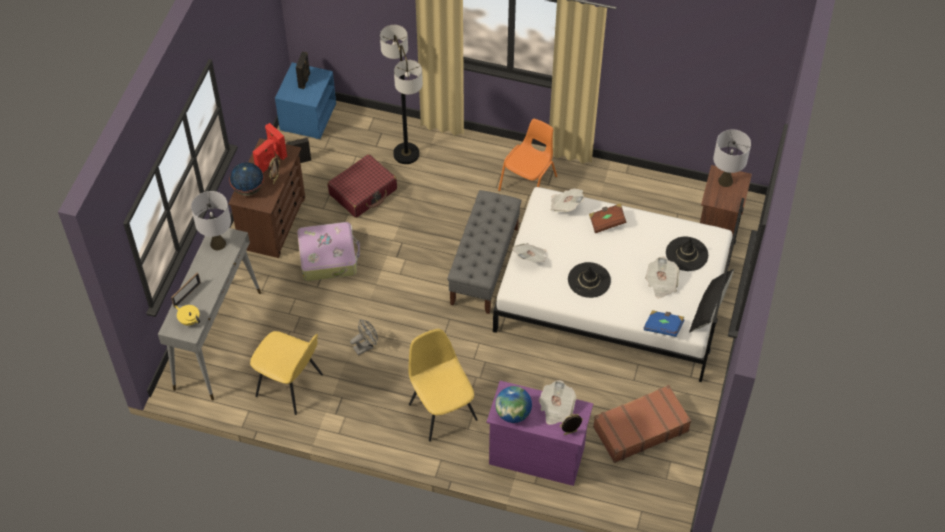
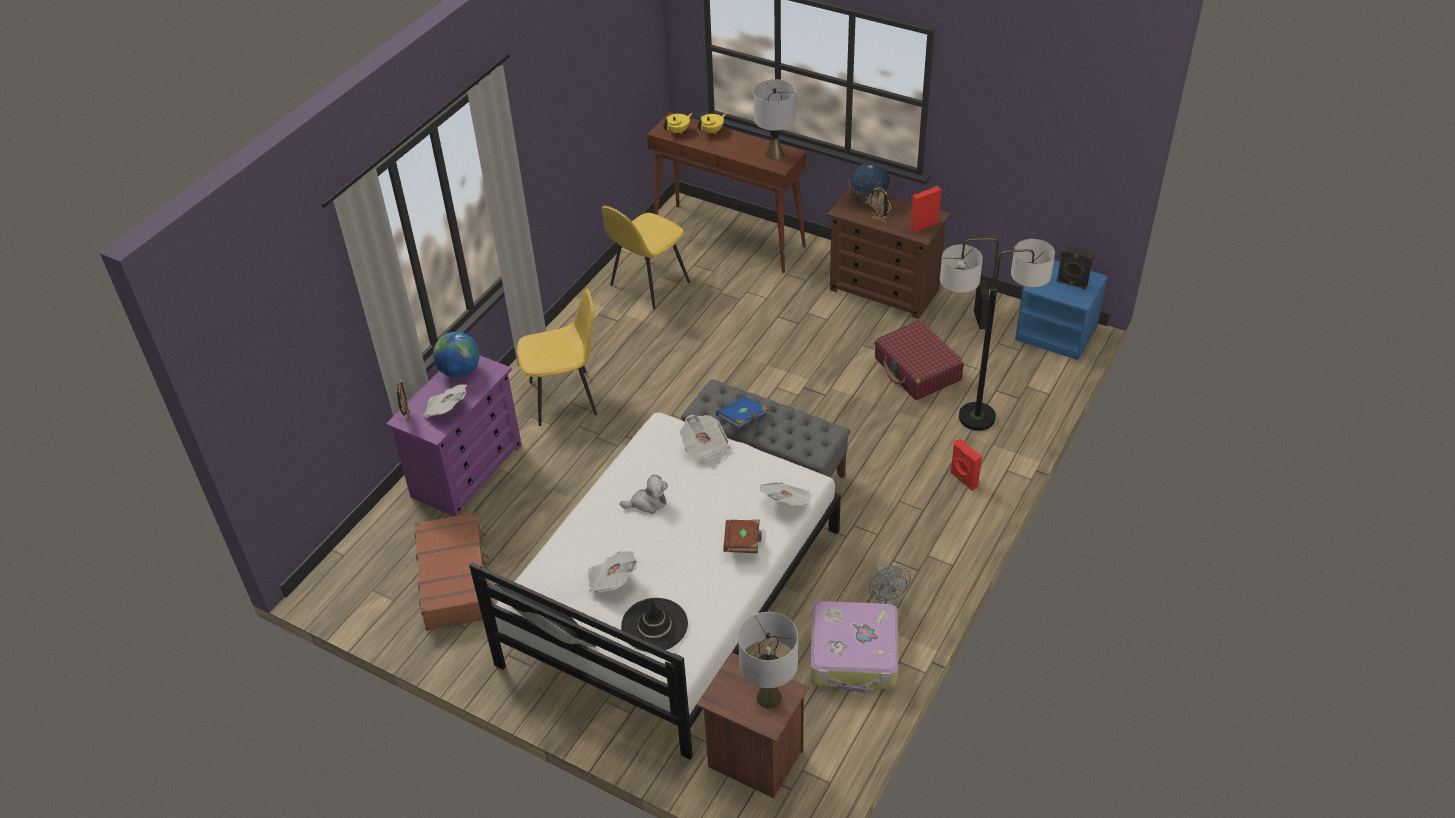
camera: 105 degrees right, 10 degrees down
grey console table [158,228,261,401] -> brown console table [647,112,806,273]
picture frame [171,273,201,308] -> yellow teapot [698,113,727,134]
red speaker [253,138,275,173] -> red speaker moved to [950,438,982,491]
suitcase [297,222,360,281] -> suitcase moved to [810,601,898,693]
grey fan [350,319,378,355] -> grey fan moved to [869,563,911,605]
orange chair [498,119,557,191] -> none
black hat [568,262,611,298] -> plush toy [619,475,668,514]
blue book [644,310,685,337] -> blue book moved to [716,396,768,429]

